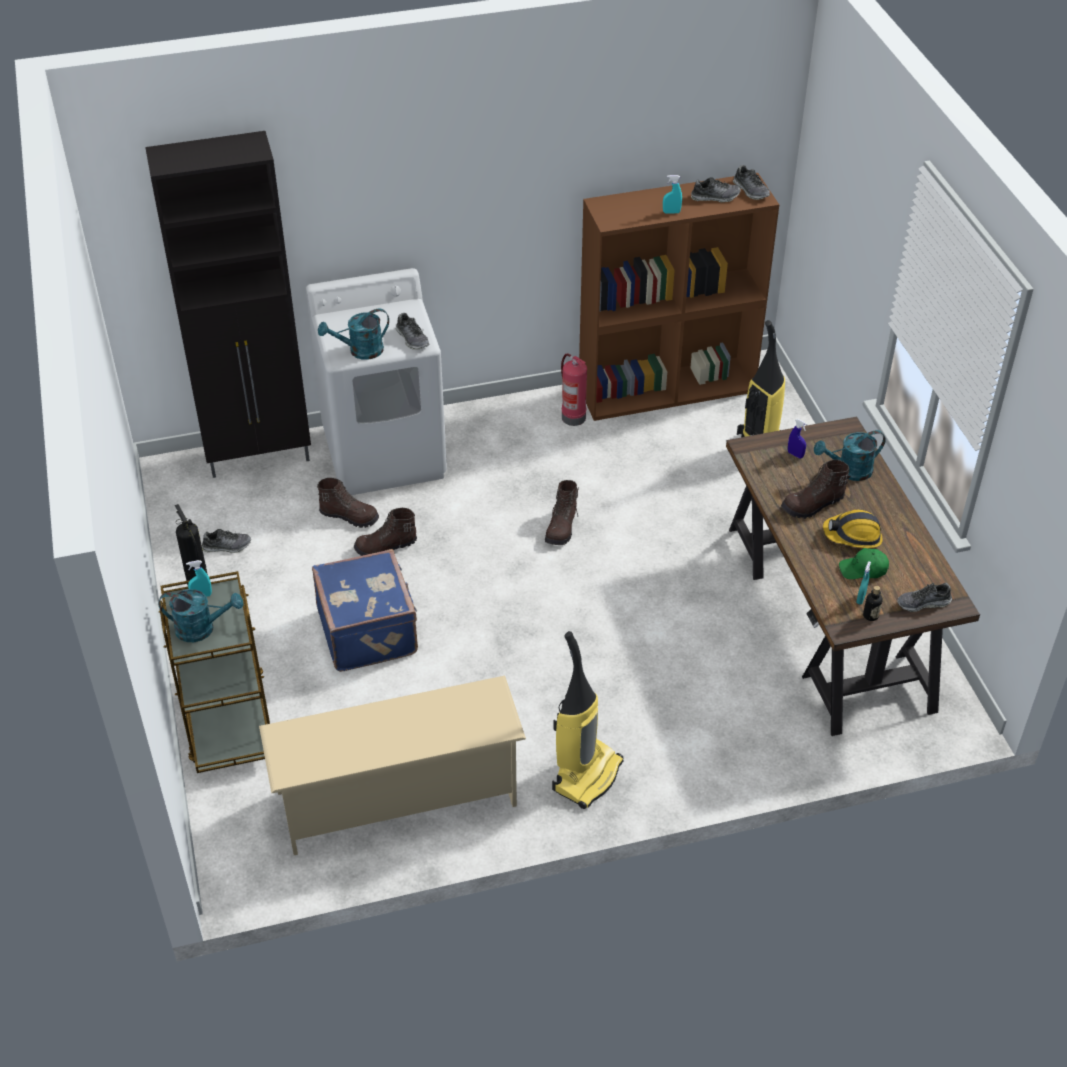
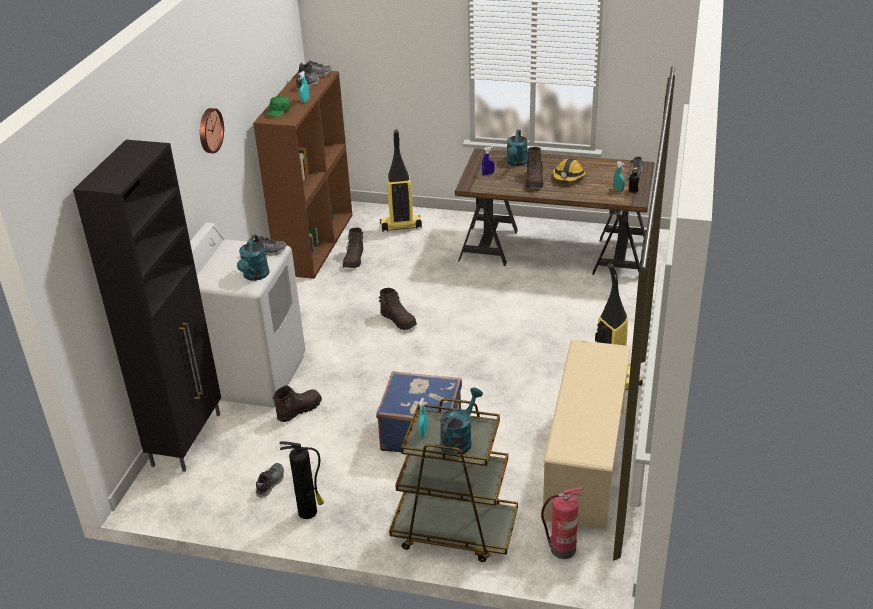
camera: 60 degrees left, 10 degrees down
brown boot [354,508,417,556] -> brown boot moved to [343,228,365,268]
fire extinguisher [561,353,587,426] -> fire extinguisher moved to [541,487,583,559]
green cap [839,548,889,579] -> green cap moved to [265,96,291,118]
none -> wall clock [200,108,224,153]

